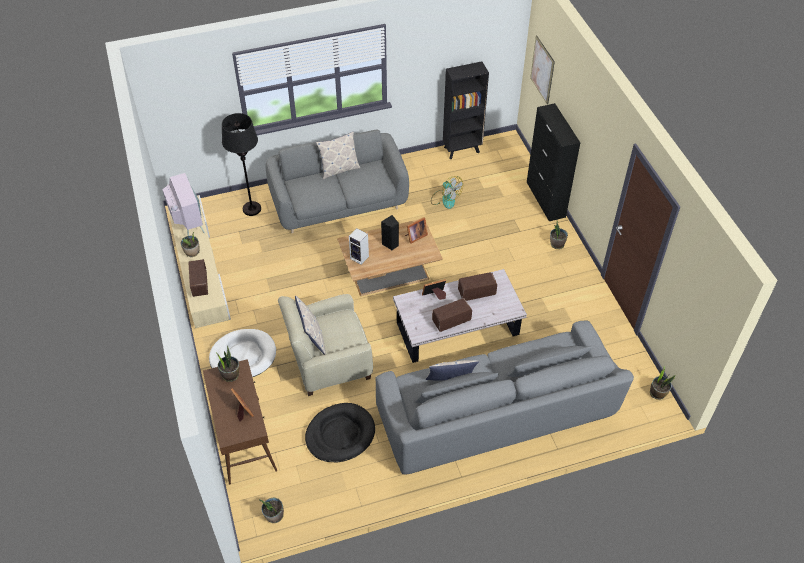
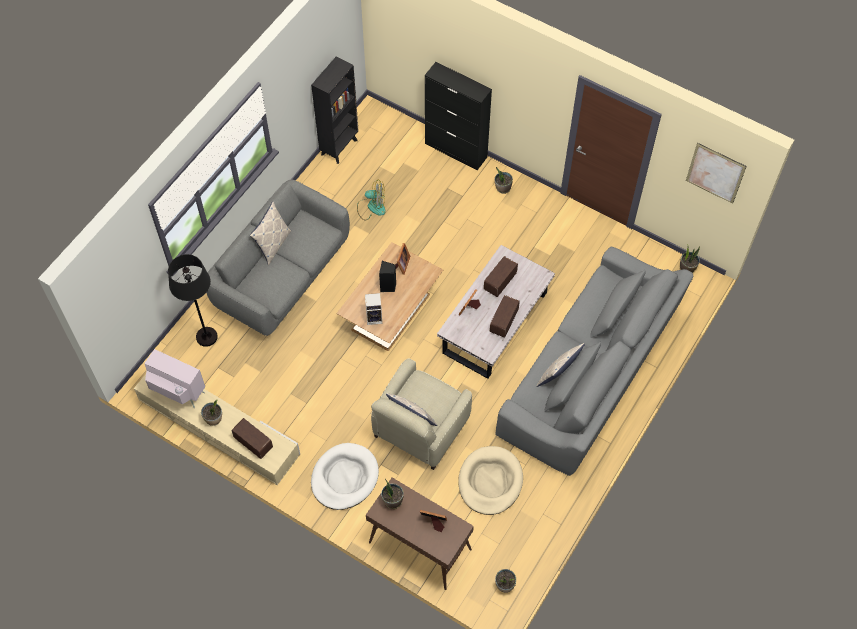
camera: 40 degrees left, 10 degrees up
black dog bed [305,403,375,463] -> beige dog bed [458,446,523,515]
picture [530,35,555,105] -> picture moved to [686,143,747,204]

